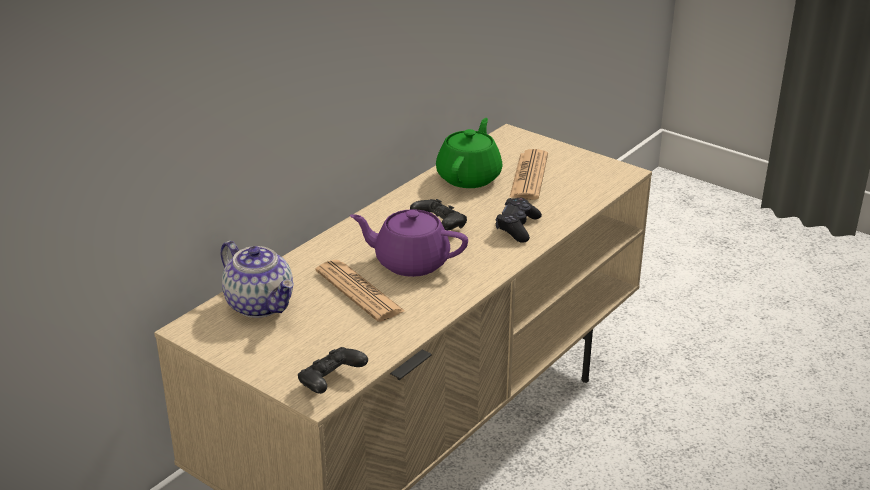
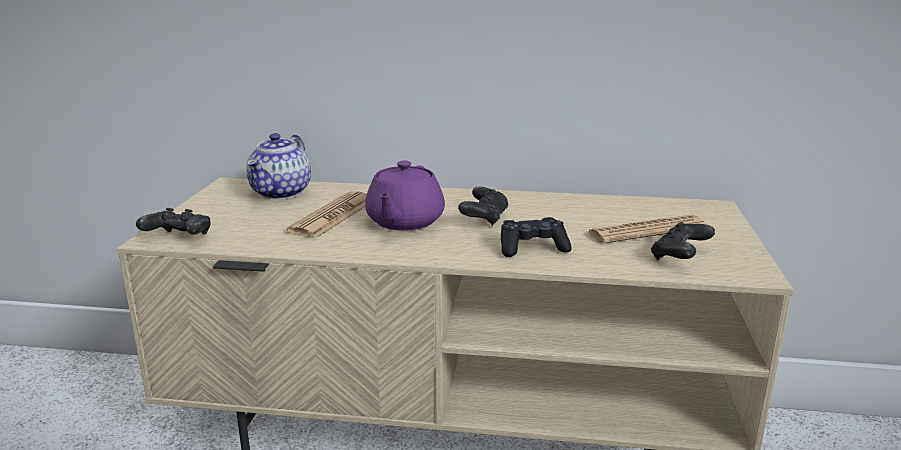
camera: 60 degrees right, 10 degrees down
purple teapot [350,209,468,277] -> purple teapot turned 150 degrees counterclockwise [365,161,445,231]
green teapot [436,118,503,188] -> none
none -> black game controller [651,222,715,260]

